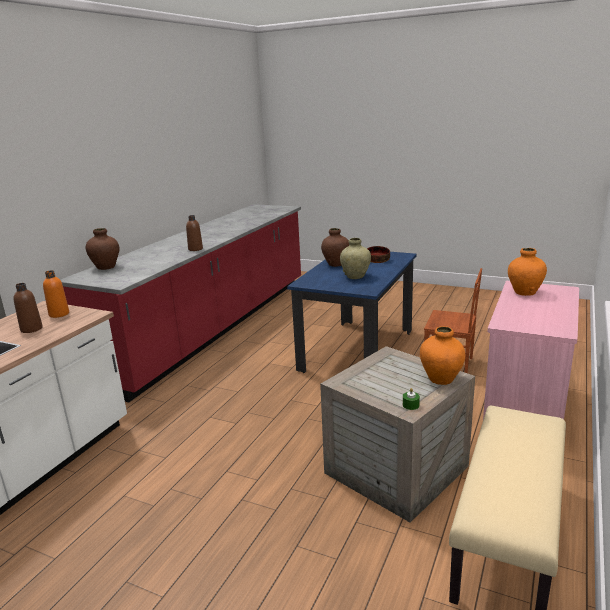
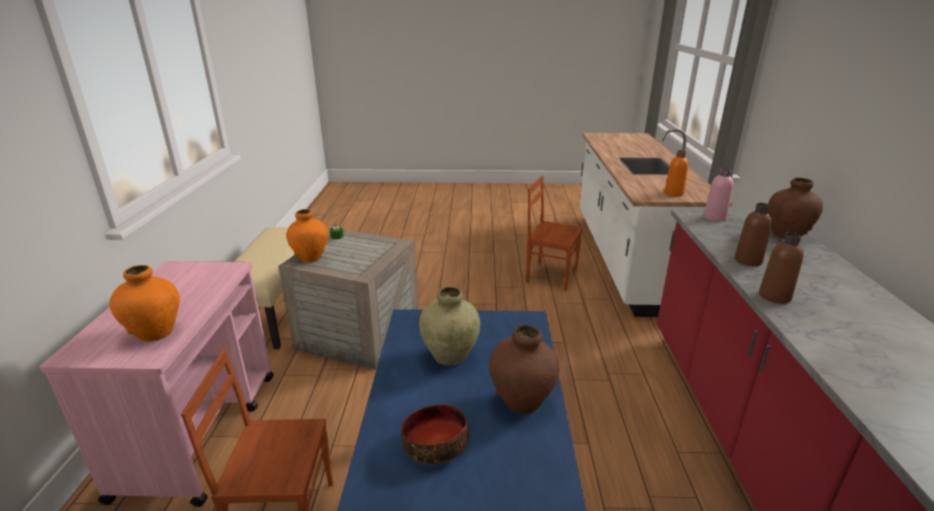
camera: 155 degrees right, 5 degrees up
brown bottle [13,283,43,333] -> brown bottle moved to [734,203,772,266]
none -> brown chair [526,175,583,291]
none -> pink bottle [704,168,734,221]

